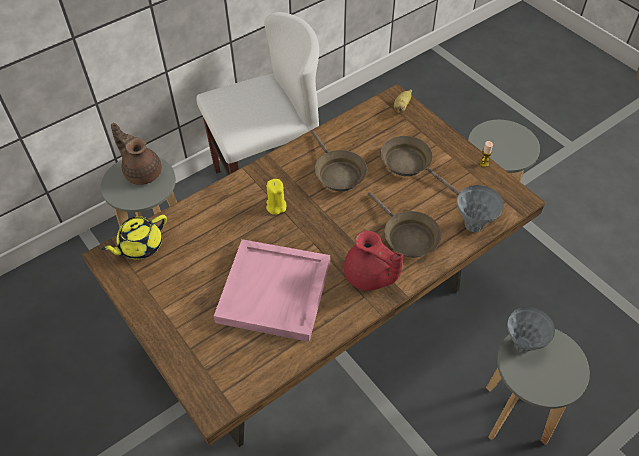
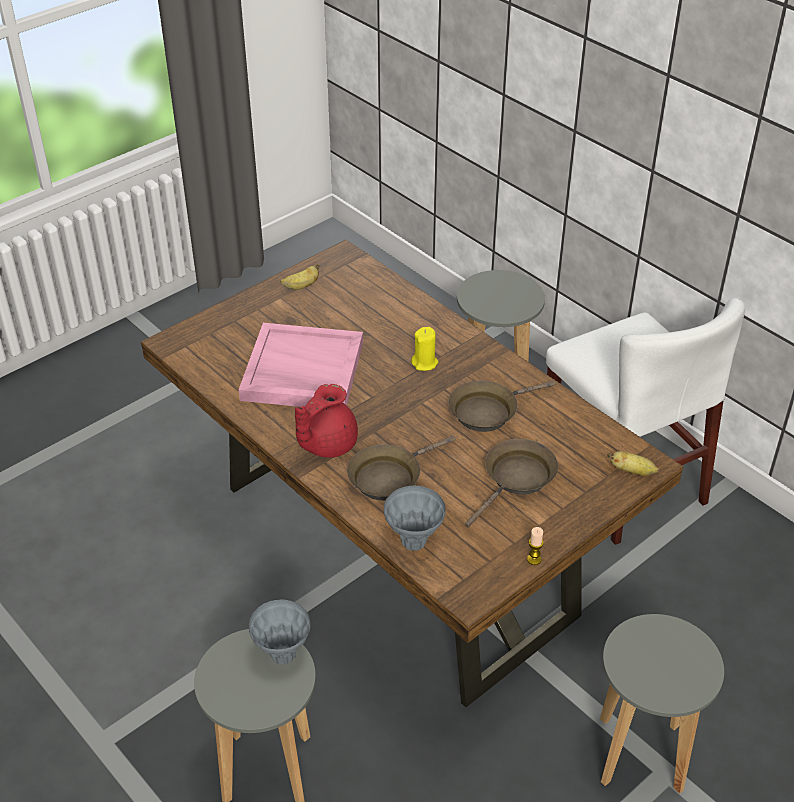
camera: 85 degrees right, 10 degrees down
yellow teapot [101,215,167,259] -> none
brown teapot [111,123,162,185] -> none
none -> banana [280,264,320,290]

